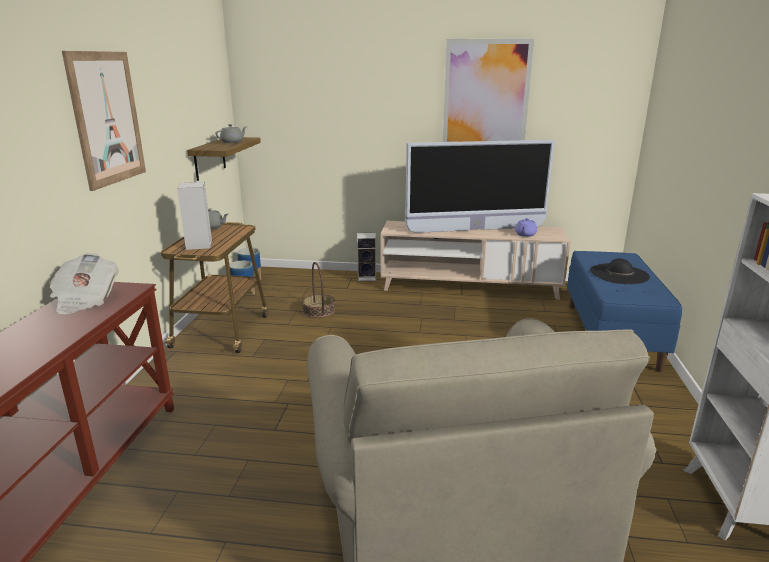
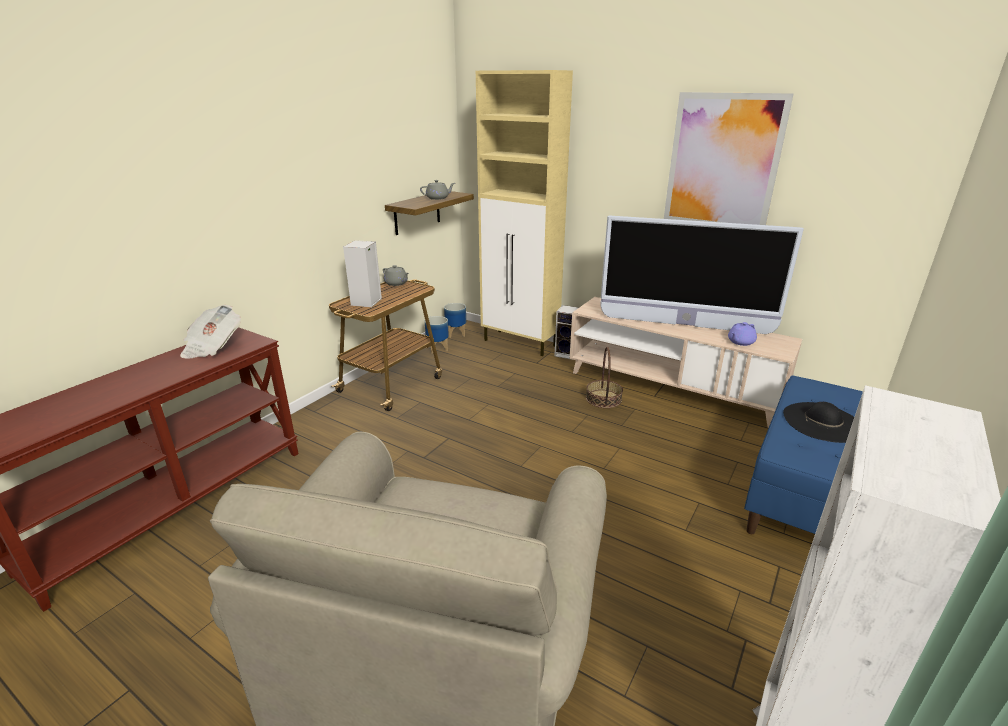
camera: 25 degrees right, 5 degrees up
picture [62,51,146,191] -> none
basket [302,262,335,318] -> basket moved to [586,347,623,408]
none -> beige cabinet [476,70,573,356]

